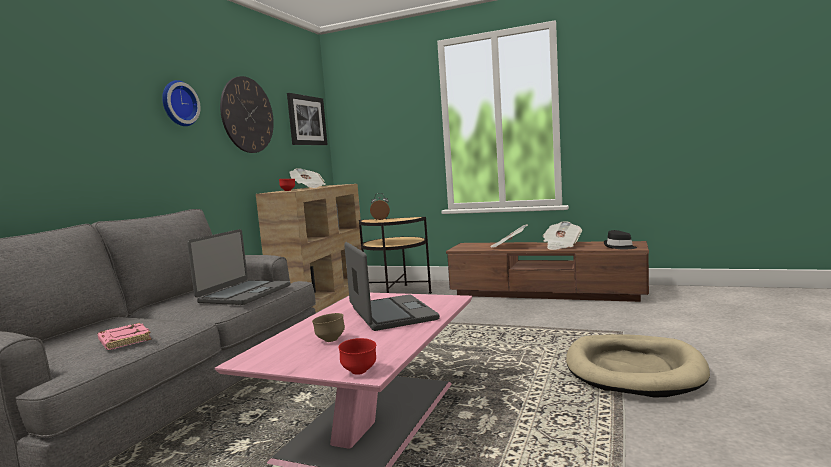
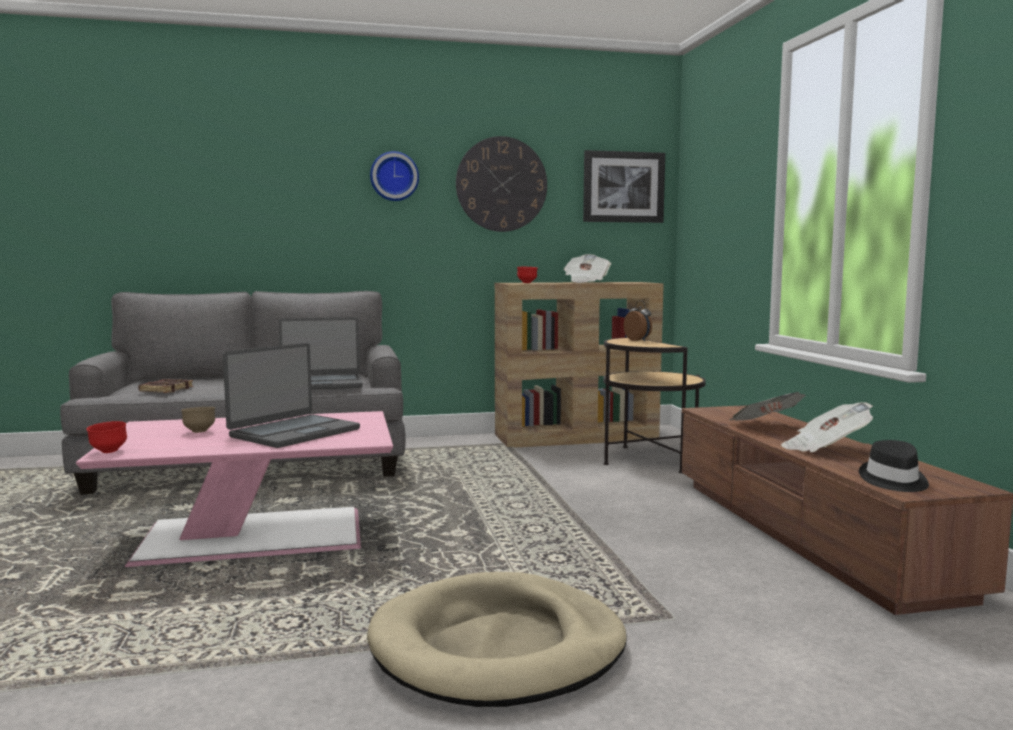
camera: 55 degrees right, 0 degrees up
pink book [98,323,152,350] -> brown book [138,379,193,393]

